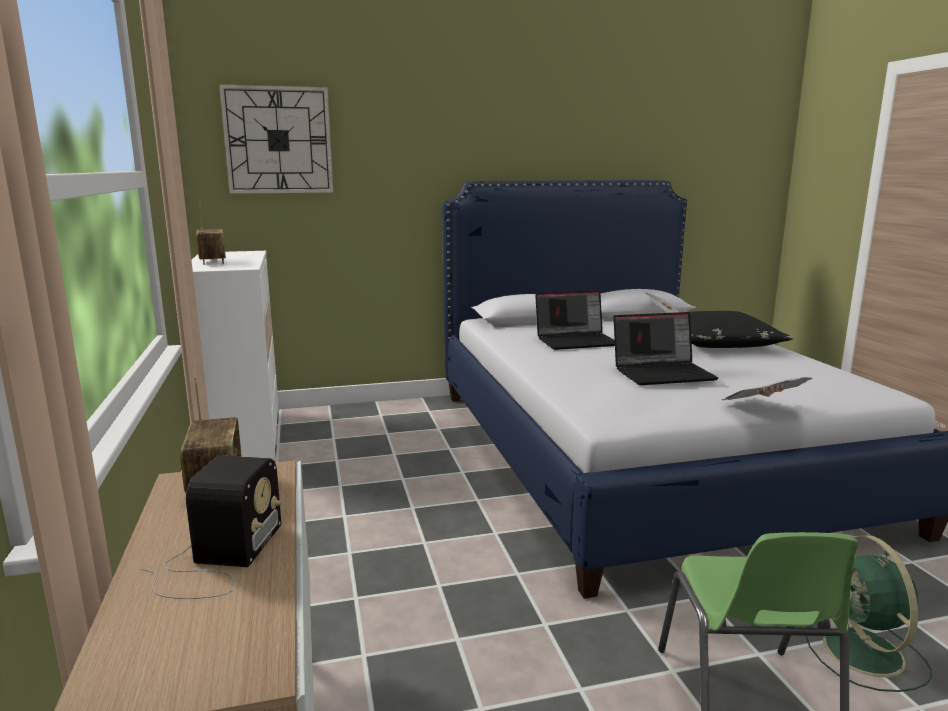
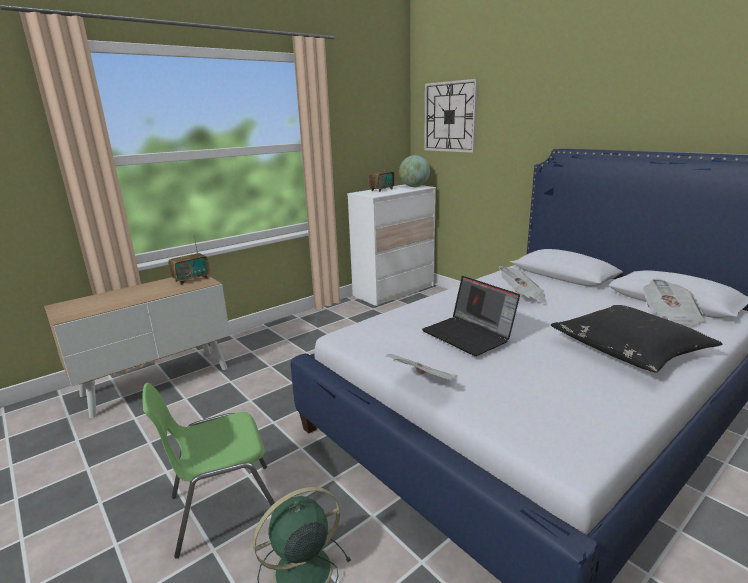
camera: 65 degrees right, 5 degrees up
radio [141,456,282,599] -> none
laptop [535,290,615,350] -> newspaper [498,266,547,303]
none -> globe [399,155,430,187]

